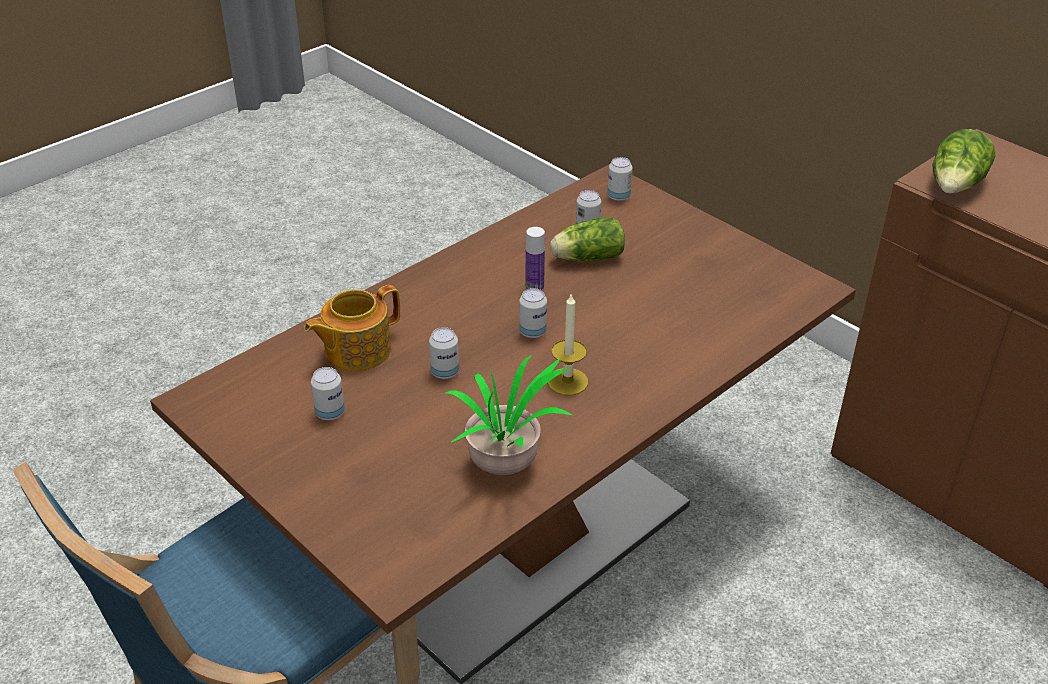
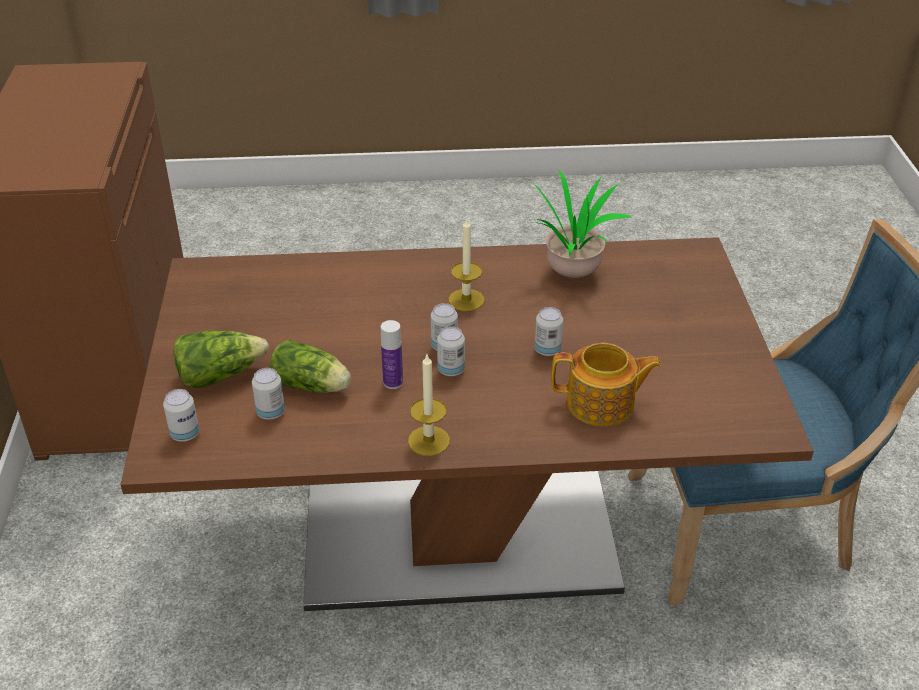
camera: 140 degrees left, 0 degrees up
can [311,367,345,420] -> can moved to [437,326,465,376]
lettuce [933,129,996,194] -> lettuce moved to [173,330,269,388]
none -> candle [408,355,450,456]

